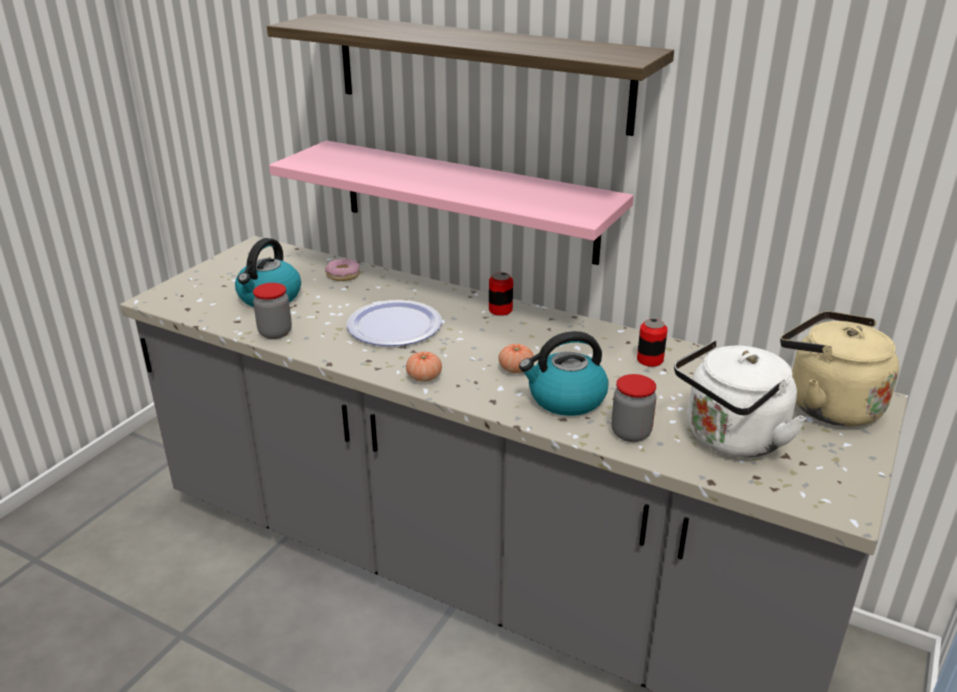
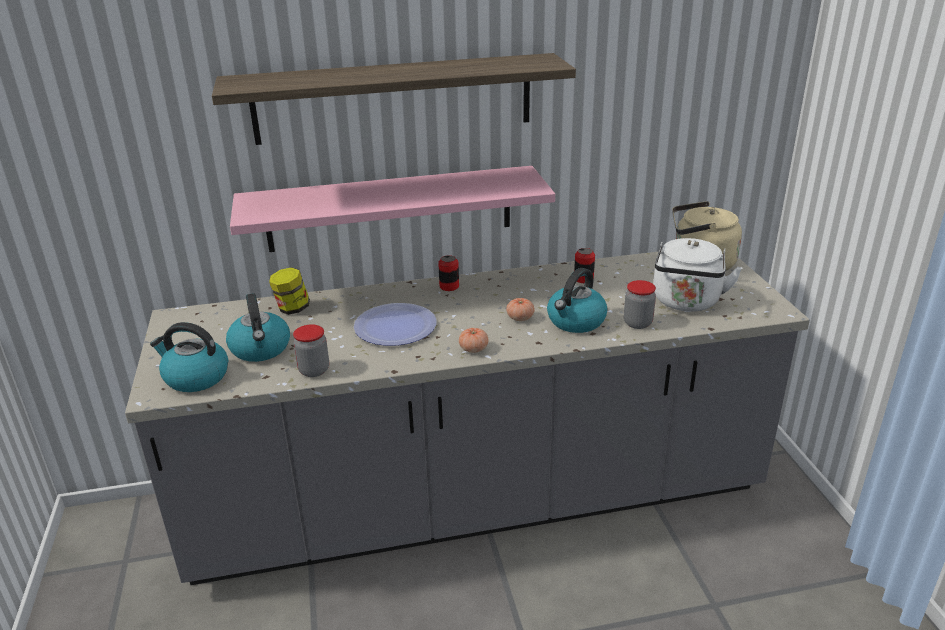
camera: 40 degrees left, 0 degrees up
donut [325,259,360,281] -> jar [269,267,310,315]
none -> kettle [150,322,228,392]

